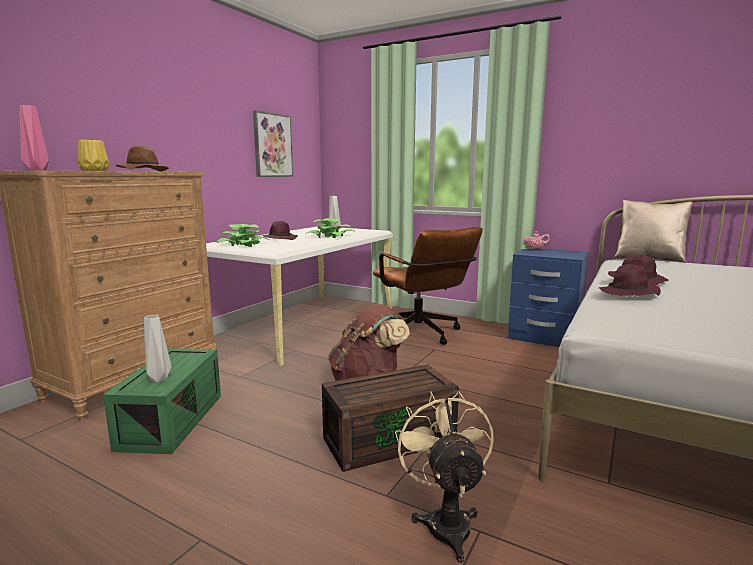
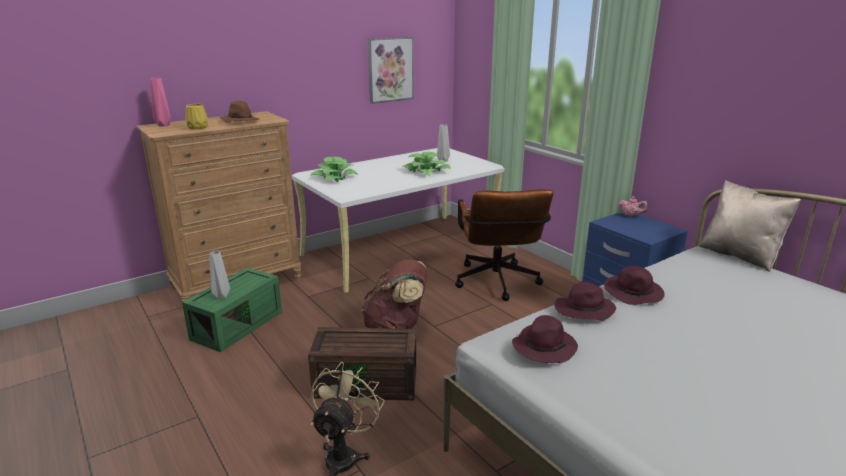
camera: 25 degrees right, 10 degrees up
purple hat [263,221,298,240] -> purple hat moved to [512,315,578,363]

